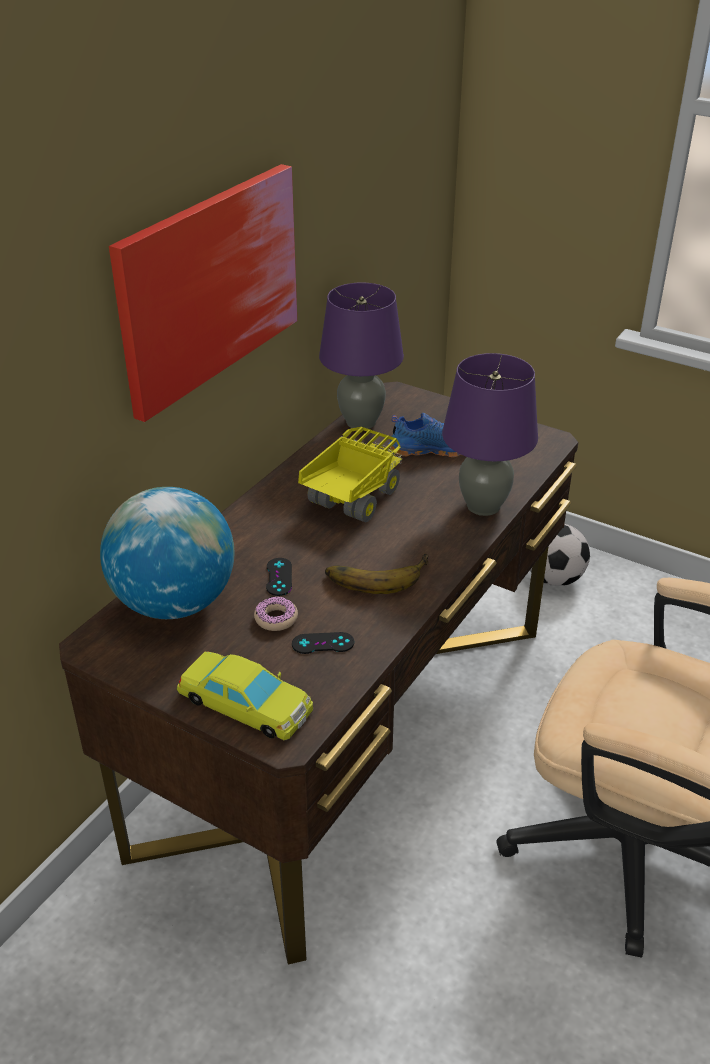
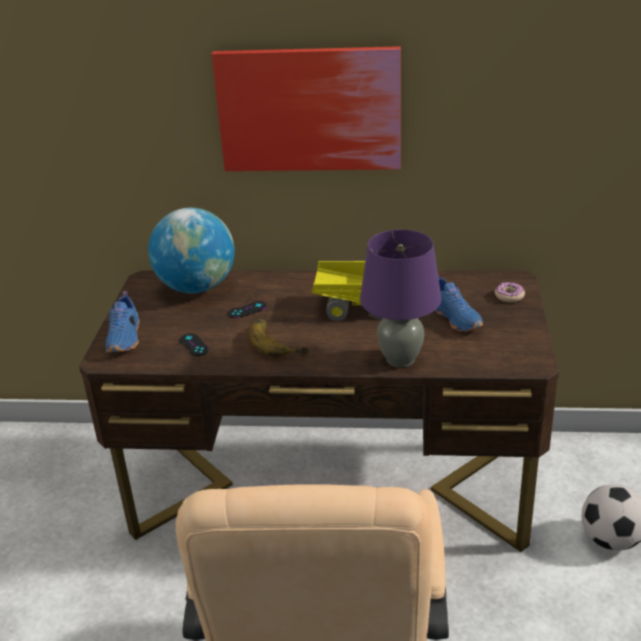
camera: 65 degrees right, 5 degrees down
yellow toy car [177,651,313,740] -> blue shoe [106,291,140,353]
donut [254,596,298,631] -> donut moved to [495,282,525,302]
purple table lamp [319,282,404,429] -> none

